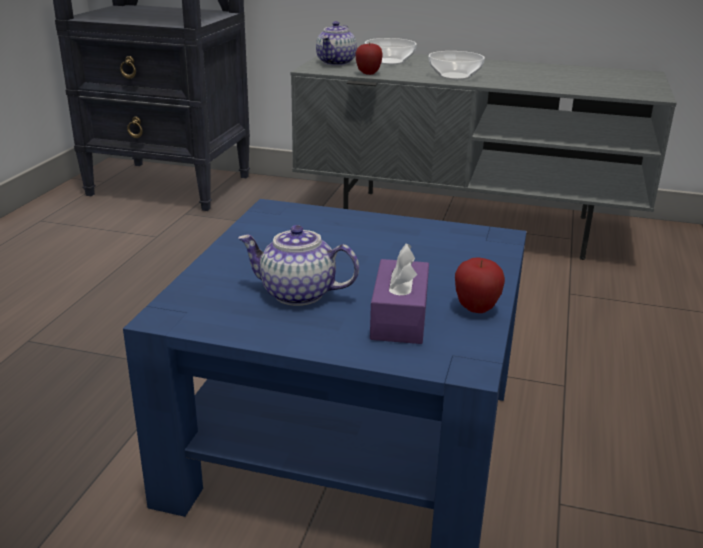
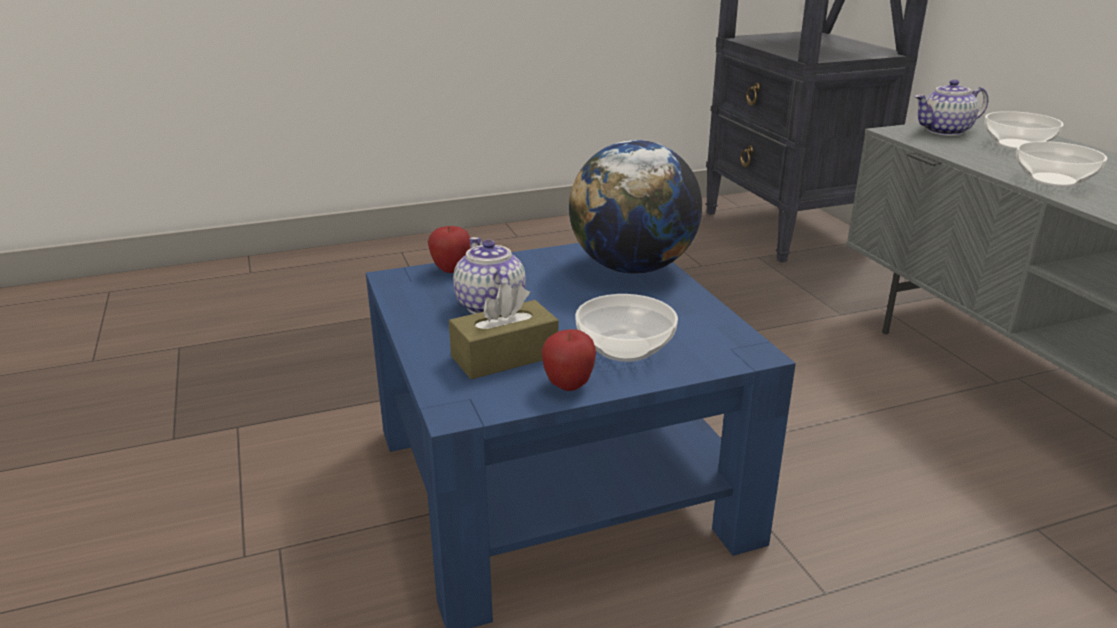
camera: 55 degrees right, 0 degrees up
apple [355,42,383,75] -> apple moved to [428,226,471,273]
purple tissue box [370,243,429,344] -> brown tissue box [449,283,559,379]
none -> globe [569,140,702,274]
none -> bowl [575,294,678,362]

